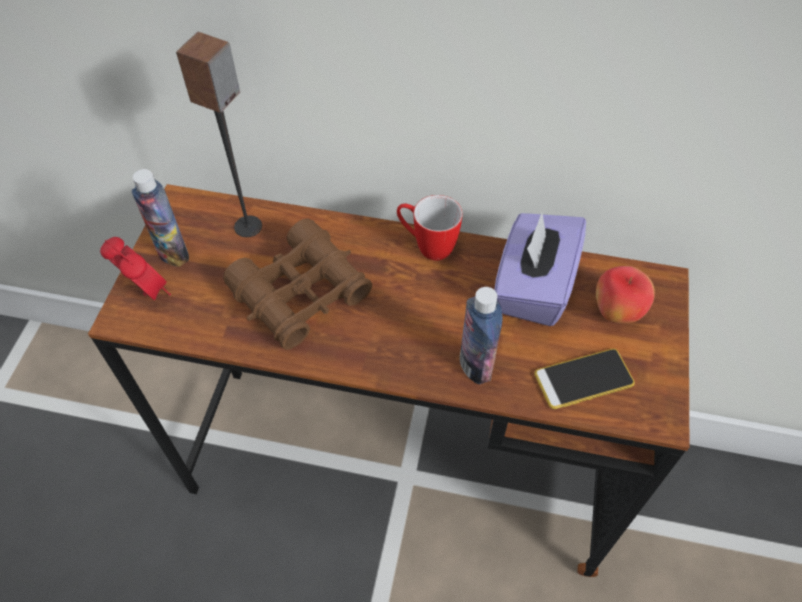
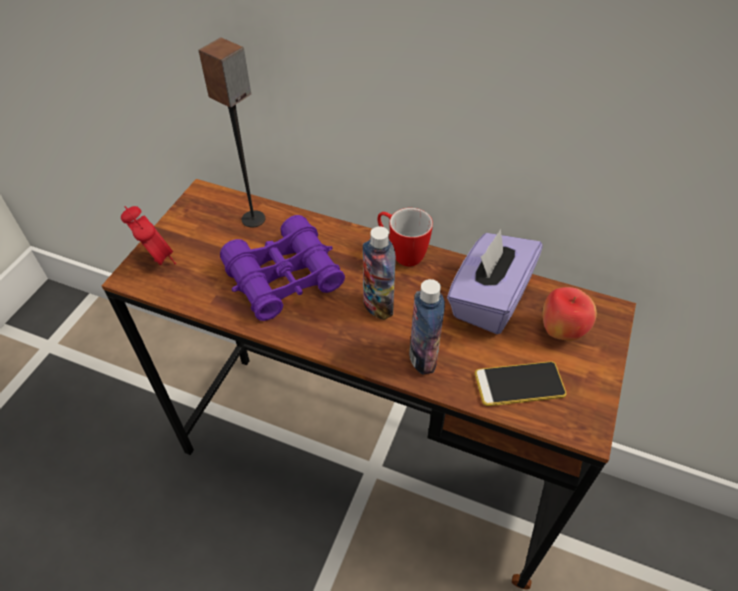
camera: 10 degrees right, 5 degrees down
bottle [132,169,189,267] -> bottle moved to [363,226,396,320]
brown binoculars [223,218,372,350] -> purple binoculars [220,215,345,321]

